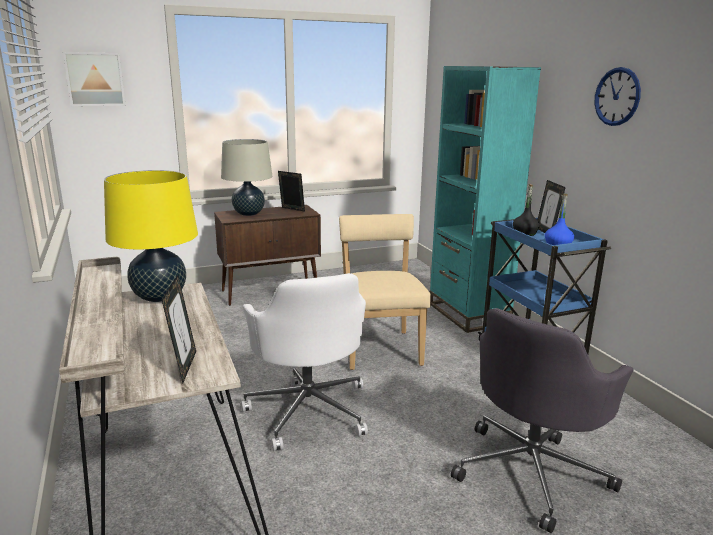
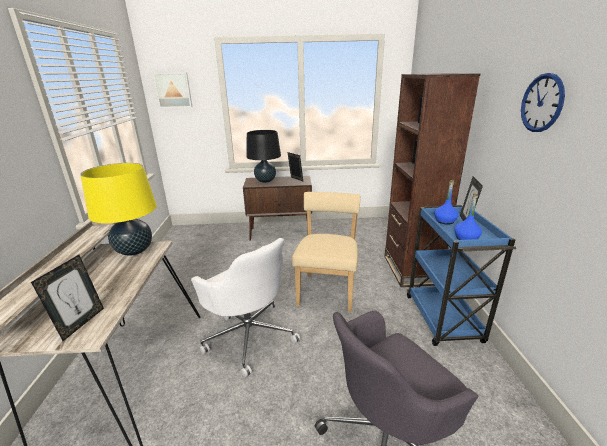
camera: 20 degrees right, 5 degrees up
beige table lamp [221,139,273,216] -> black table lamp [246,130,281,183]
white office chair [241,273,368,451] -> white office chair turned 45 degrees counterclockwise [191,238,300,377]
turquoise bookcase [430,66,541,333] -> brown bookcase [385,73,480,287]
black bottle [513,184,540,236] -> blue bottle [434,180,458,224]

